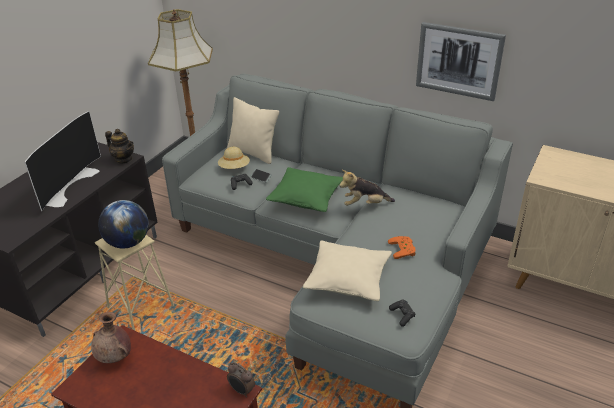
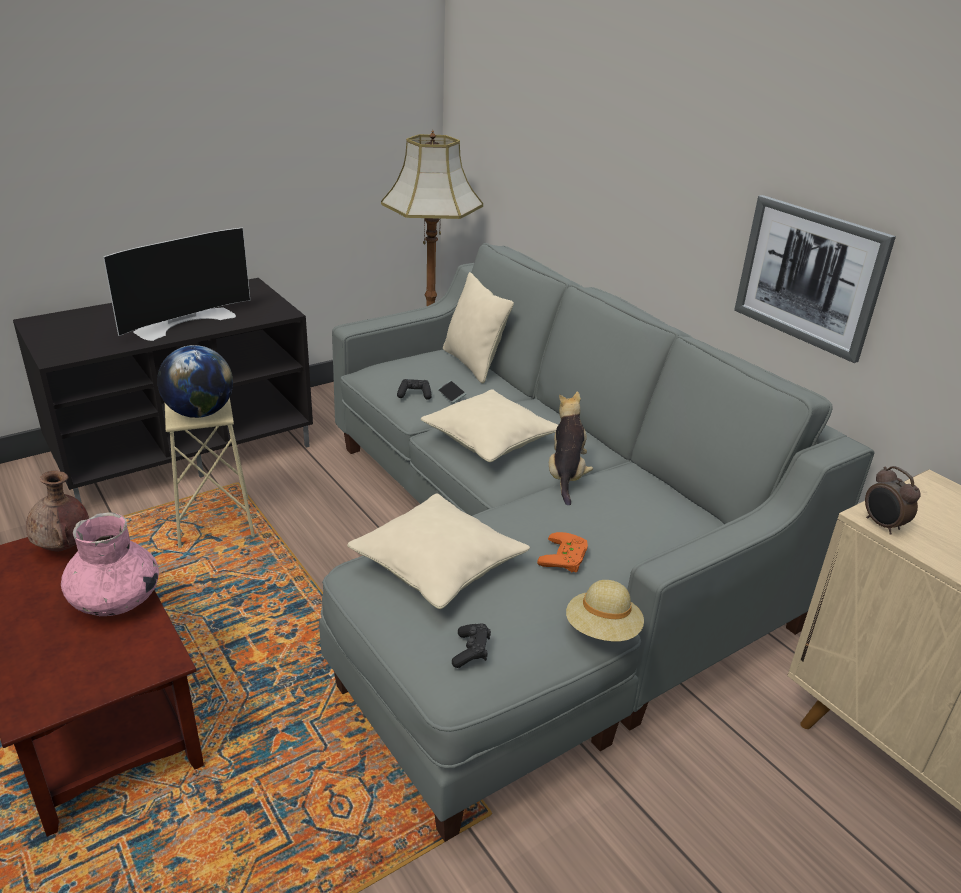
camera: 25 degrees right, 5 degrees down
teapot [105,129,134,164] -> none
beige hat [218,147,250,169] -> beige hat moved to [566,580,644,641]
alarm clock [227,362,255,397] -> alarm clock moved to [865,466,921,535]
green pillow [266,167,343,212] -> beige pillow [420,389,558,462]
plush toy [339,170,395,206] -> plush toy turned 75 degrees clockwise [549,391,593,505]
none -> pink vase [61,512,159,616]

